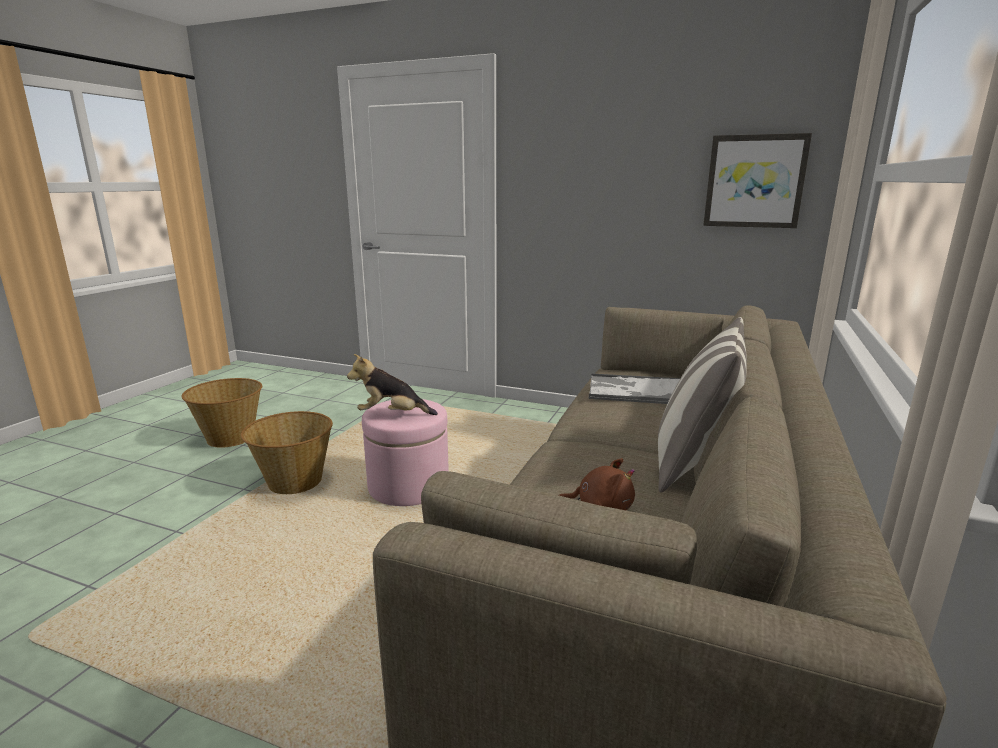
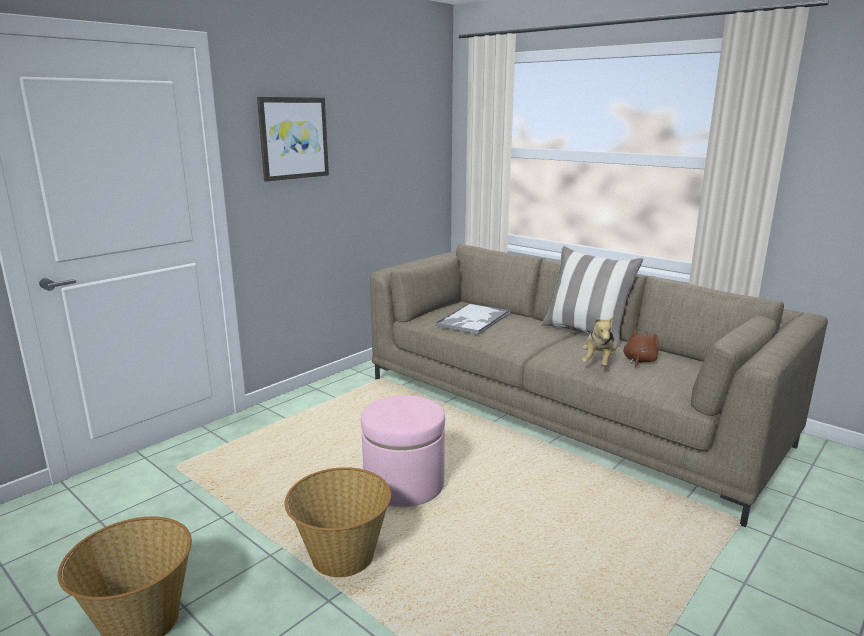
camera: 70 degrees left, 0 degrees up
plush toy [347,354,438,415] -> plush toy moved to [582,316,617,367]
picture [703,133,812,228] -> picture moved to [257,97,329,181]

